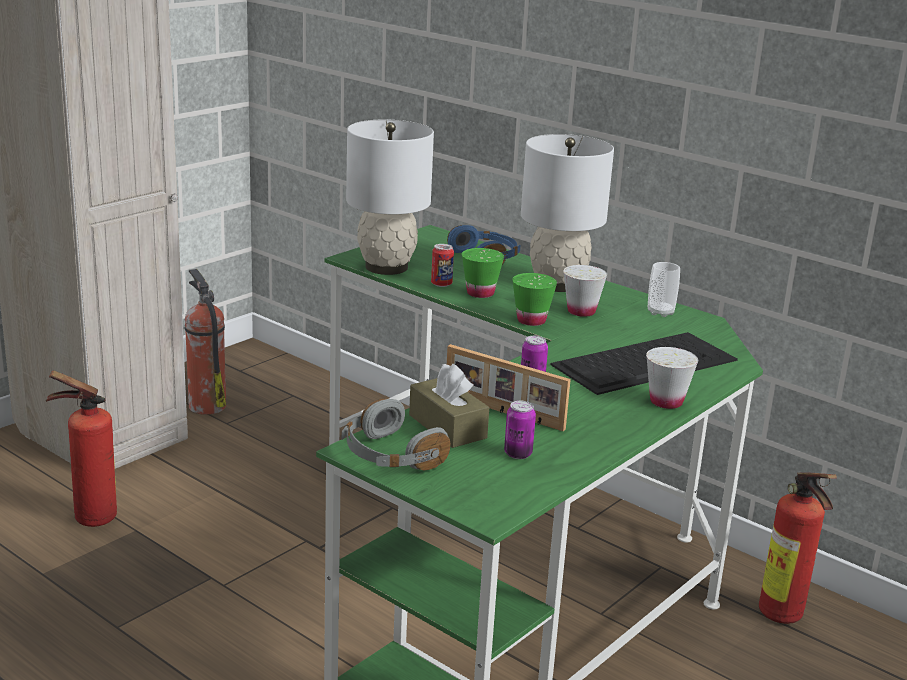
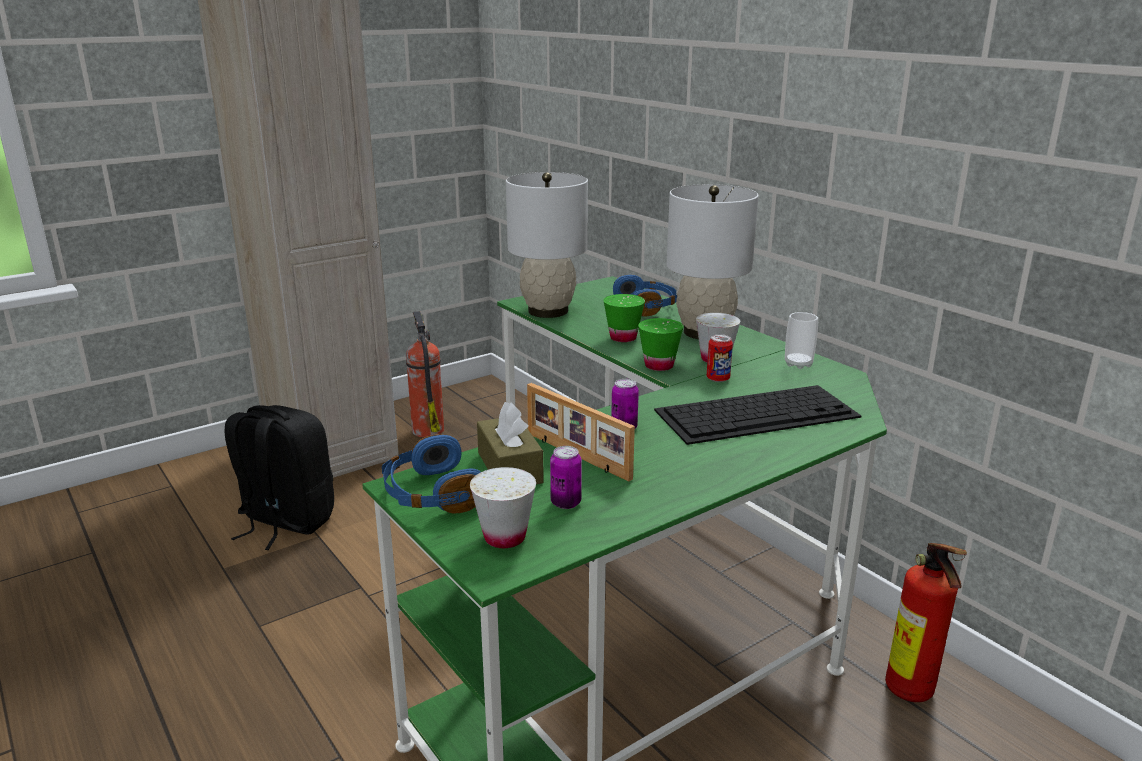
camera: 15 degrees right, 0 degrees up
fire extinguisher [46,371,117,527] -> black backpack [225,405,334,550]
grey headphones [341,399,451,471] -> blue headphones [382,434,481,513]
can [431,244,454,287] -> can moved to [707,334,733,382]
white cup [646,347,698,409] -> white cup moved to [470,467,536,548]

